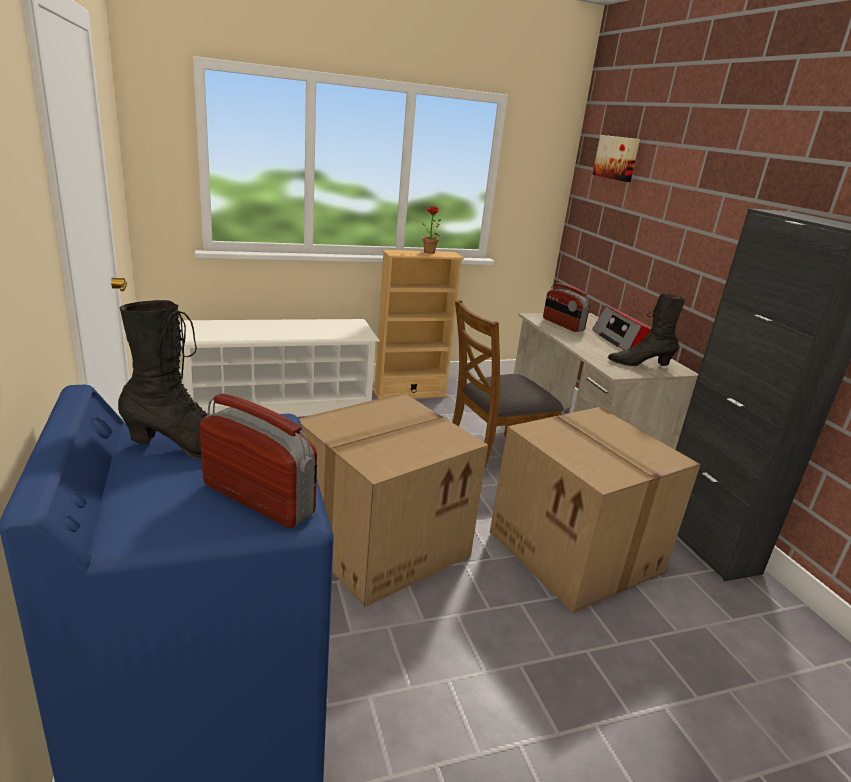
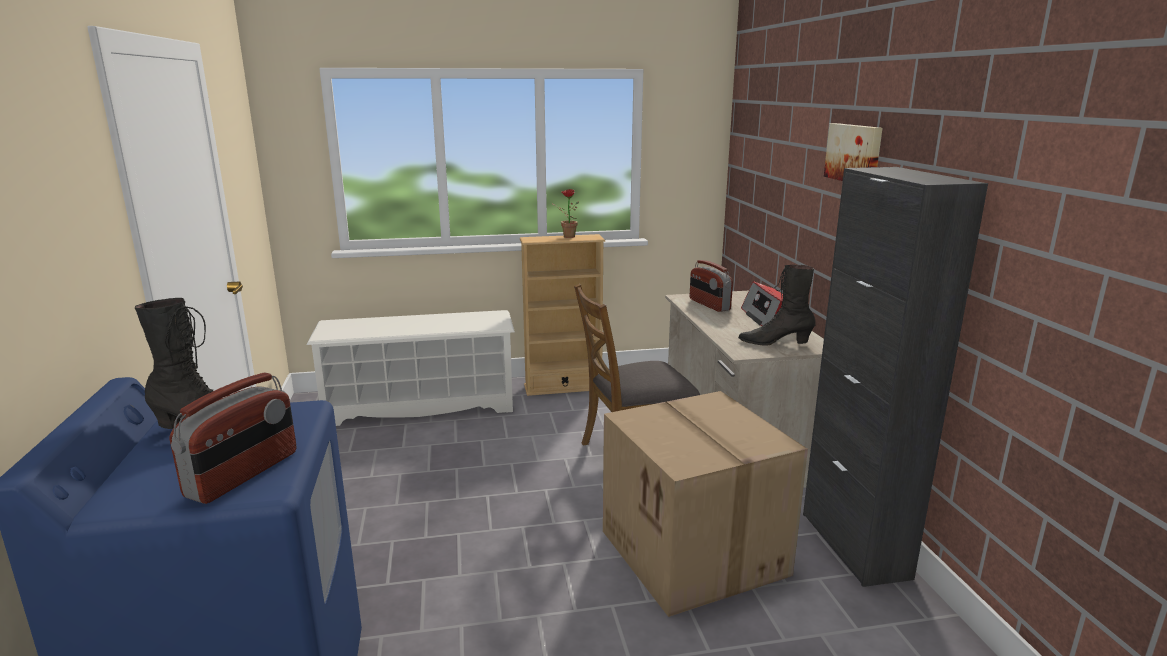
camera: 10 degrees right, 5 degrees down
radio [200,393,317,528] -> radio turned 75 degrees clockwise [170,373,296,504]
cardboard box [298,393,488,607] -> none
picture [592,135,640,182] -> picture moved to [824,123,883,181]

